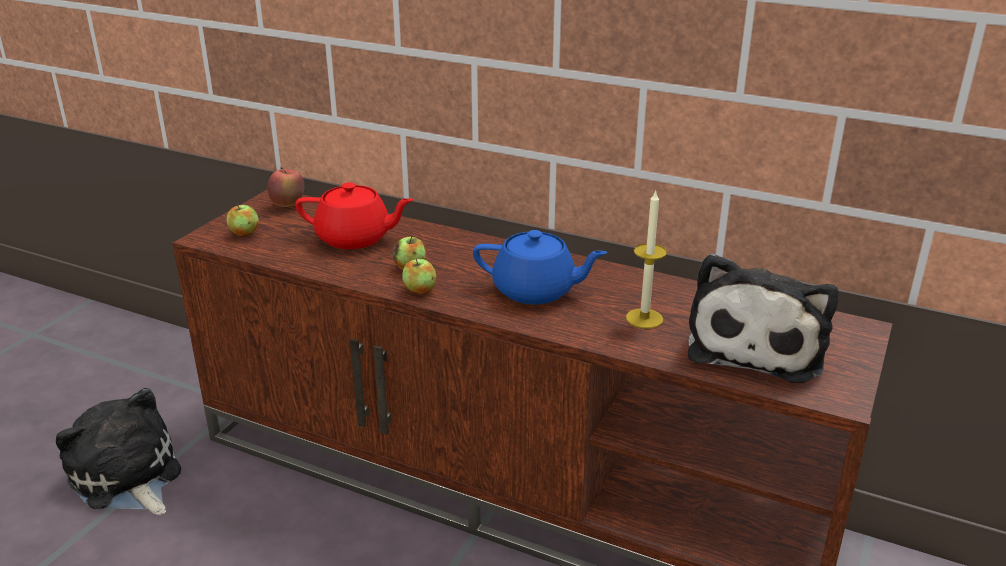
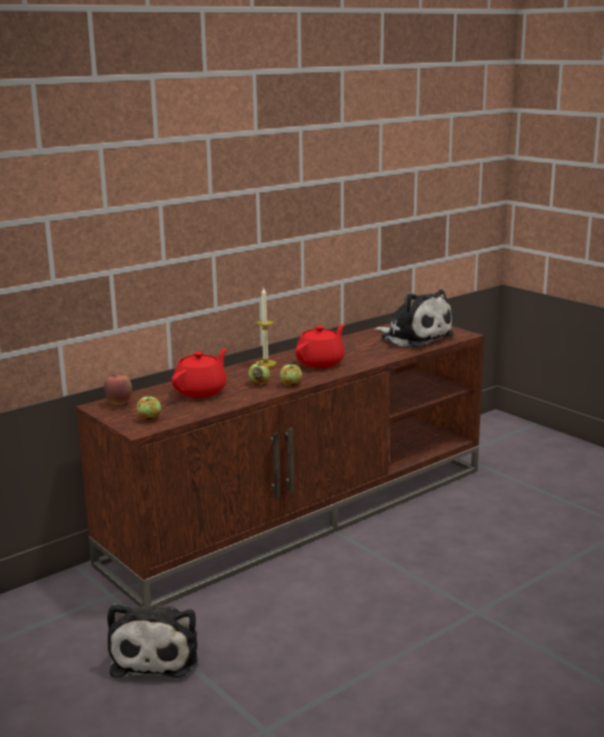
camera: 65 degrees left, 10 degrees down
plush toy [56,388,181,515] -> plush toy turned 75 degrees counterclockwise [107,603,198,678]
blue teapot [473,230,607,304] -> red teapot [295,324,345,368]
candle [626,189,667,329] -> candle moved to [256,288,276,367]

